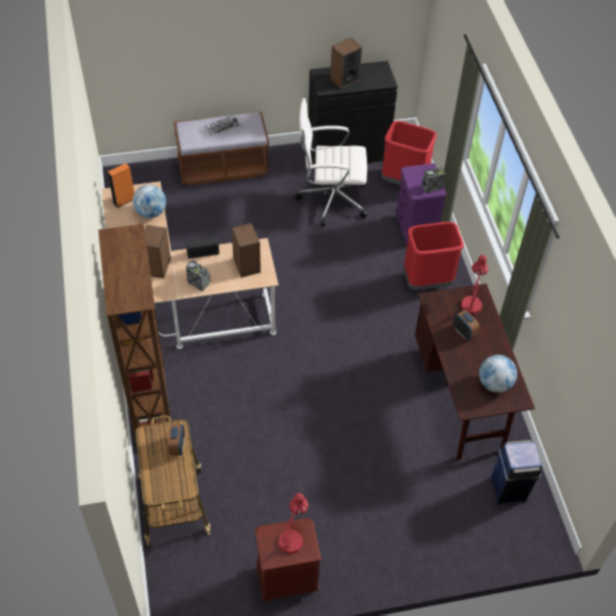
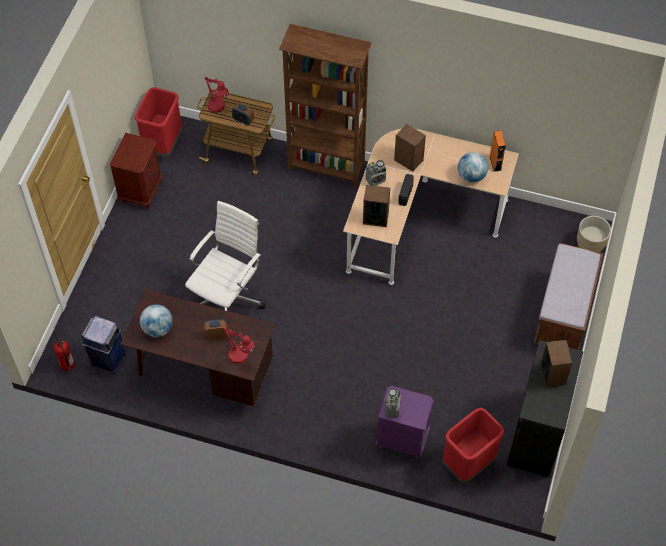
camera: 120 degrees right, 5 degrees up
keyboard [205,115,242,137] -> none
red table lamp [278,493,308,554] -> red table lamp moved to [205,77,229,113]
white office chair [295,98,368,226] -> white office chair moved to [185,201,265,311]
red trash can [404,222,464,290] -> red trash can moved to [135,87,182,157]
none -> fire extinguisher [53,331,75,371]
none -> beige planter [577,216,611,253]

